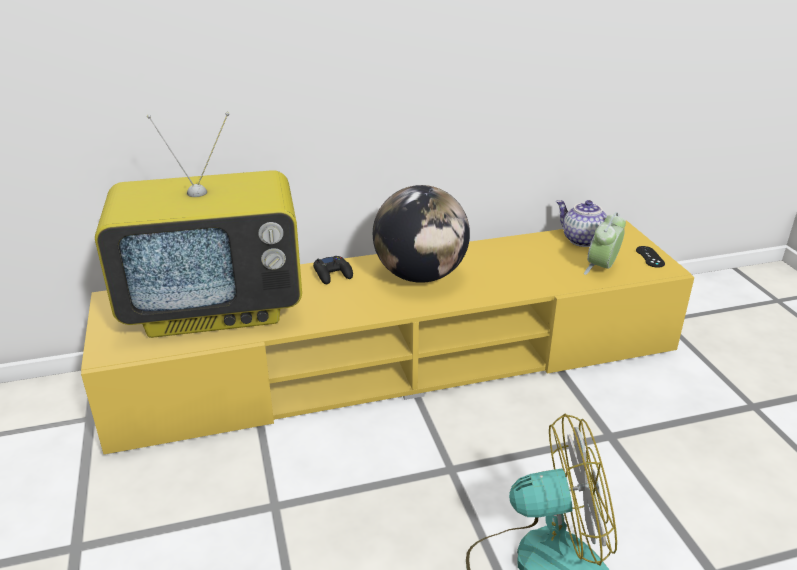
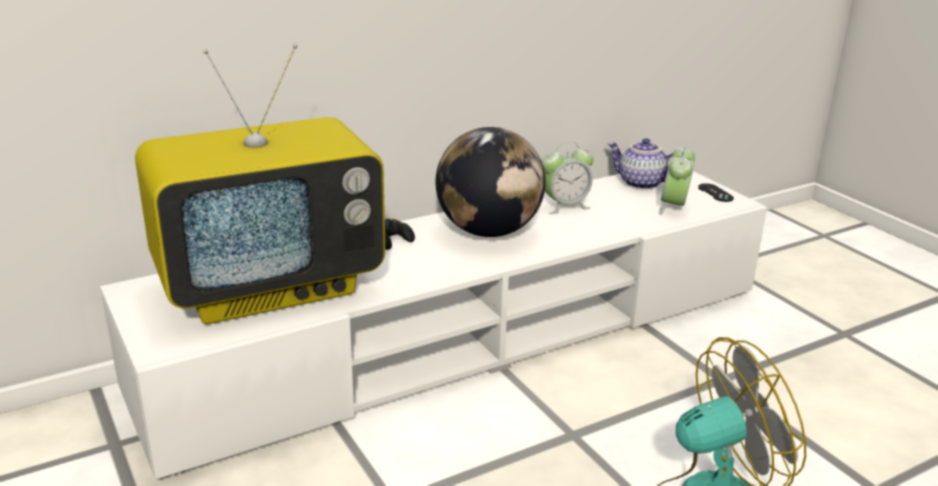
camera: 15 degrees left, 5 degrees down
yellow tv stand [81,220,694,454] -> white tv stand [100,163,767,480]
none -> alarm clock [542,141,594,214]

